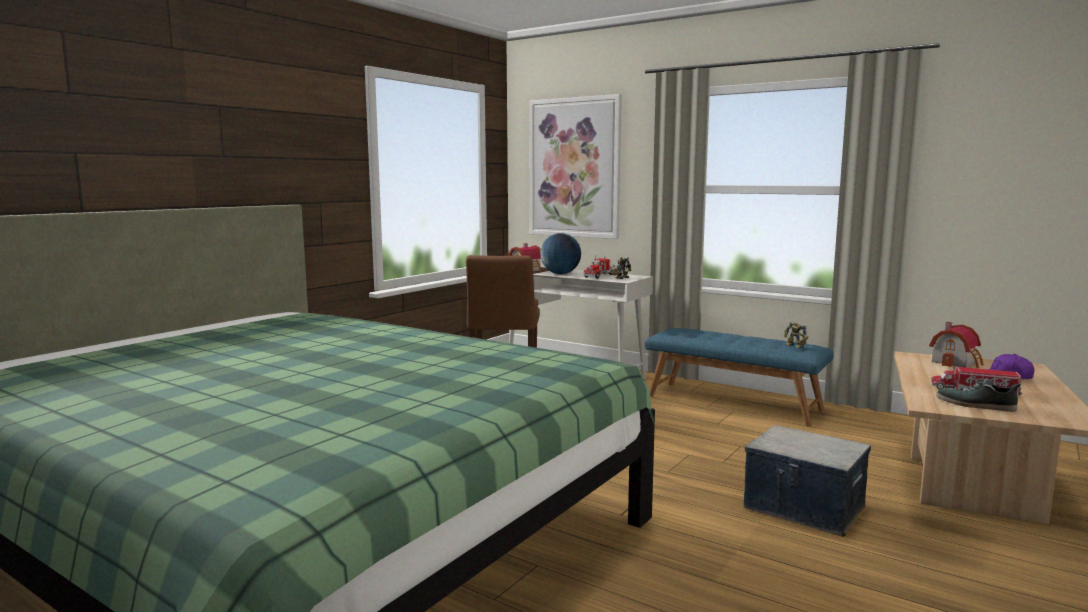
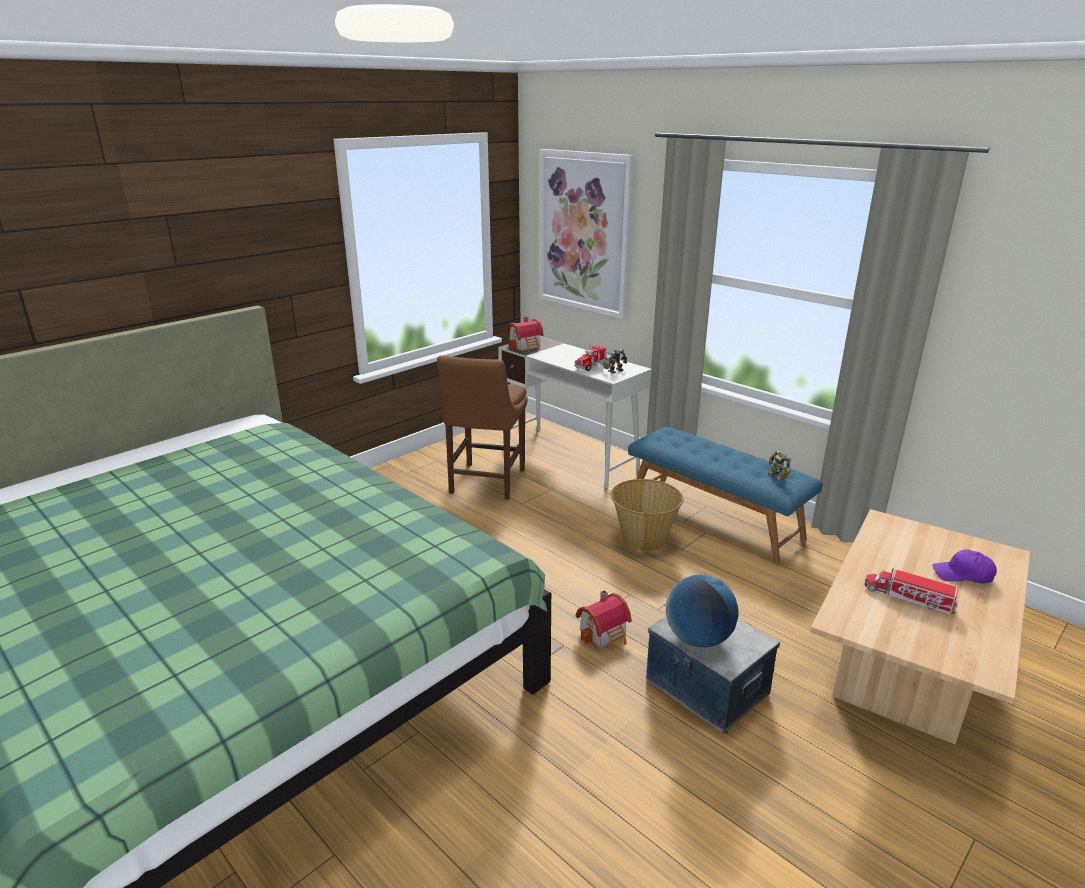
camera: 10 degrees right, 15 degrees up
globe [540,233,581,274] -> globe moved to [666,574,739,648]
toy house [929,322,984,368] -> toy house moved to [576,590,632,651]
shoe [936,378,1021,412] -> none
none -> basket [611,479,683,552]

